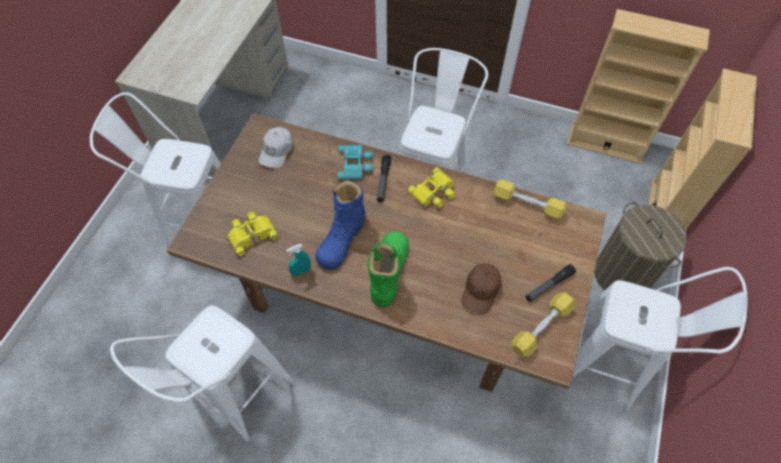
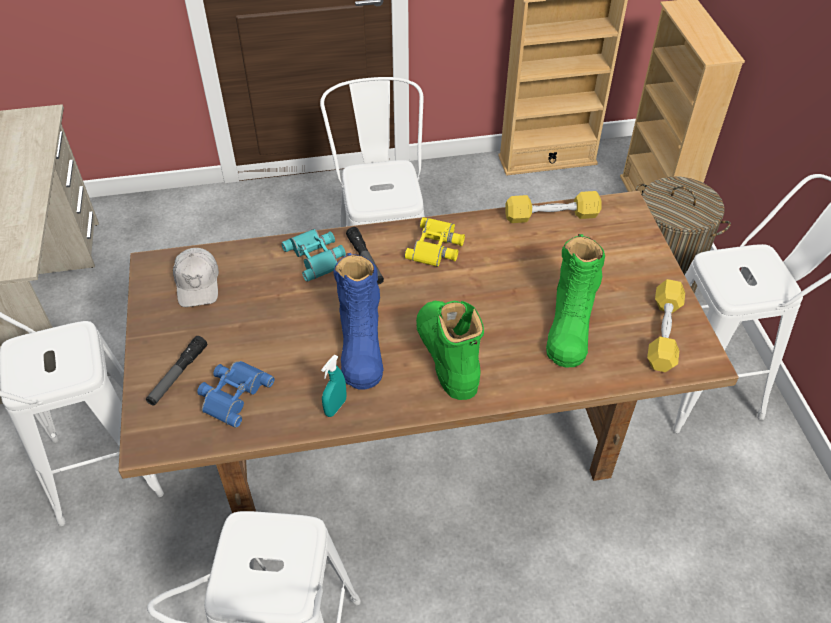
camera: 30 degrees left, 10 degrees down
yellow binoculars [227,212,278,256] -> blue binoculars [197,361,275,428]
brown cap [462,263,501,314] -> green boot [546,234,605,368]
flashlight [525,264,576,302] -> flashlight moved to [146,336,207,406]

